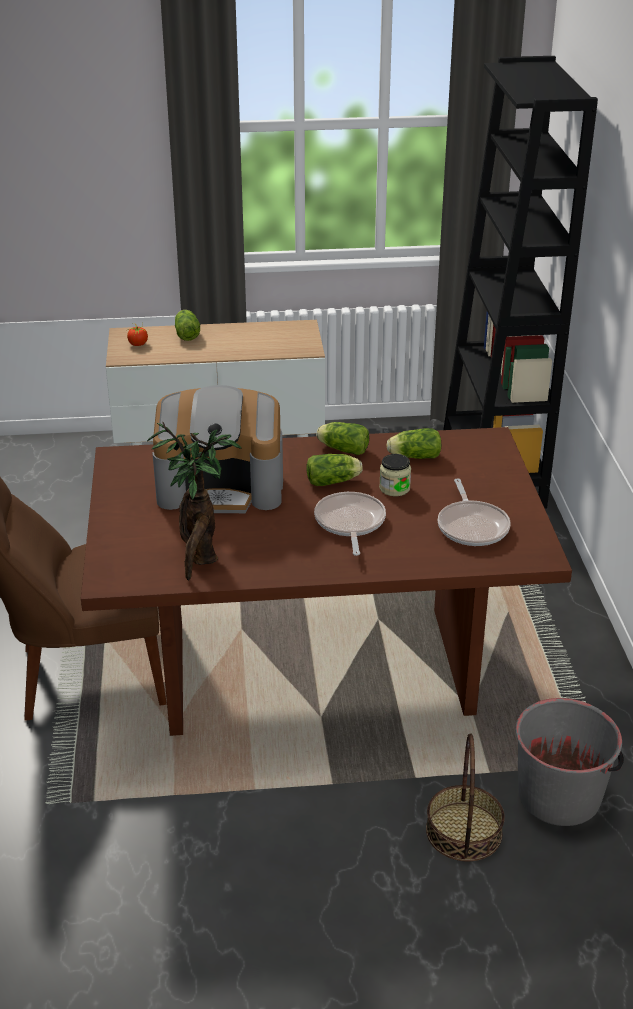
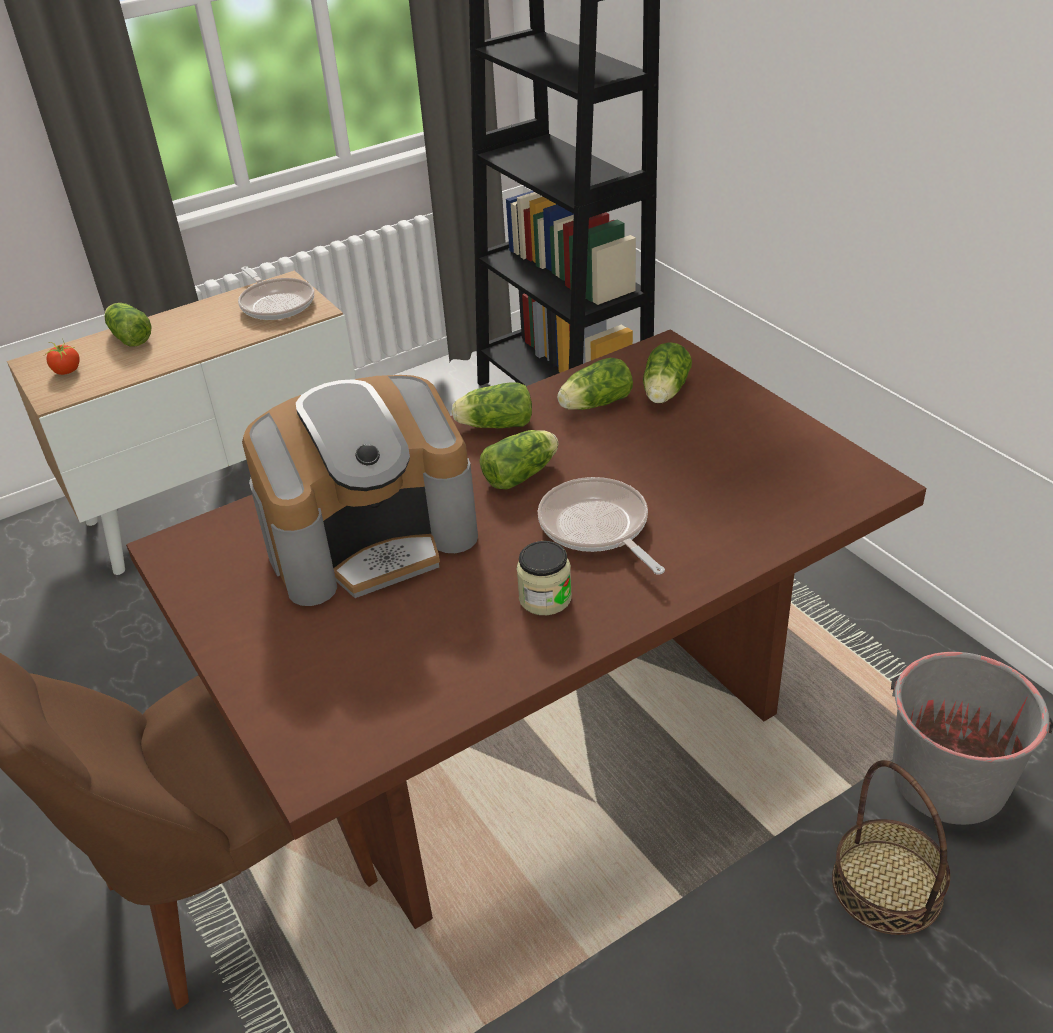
camera: 25 degrees left, 5 degrees up
potted plant [147,421,242,581] -> none
jar [379,454,411,496] -> jar moved to [517,541,572,615]
frying pan [437,478,511,546] -> frying pan moved to [238,266,314,320]
none -> lettuce [643,342,692,403]

